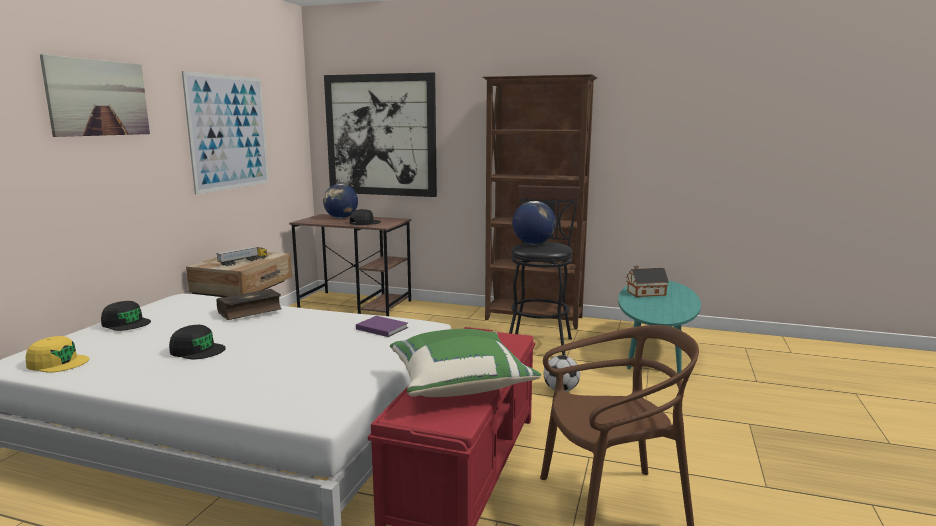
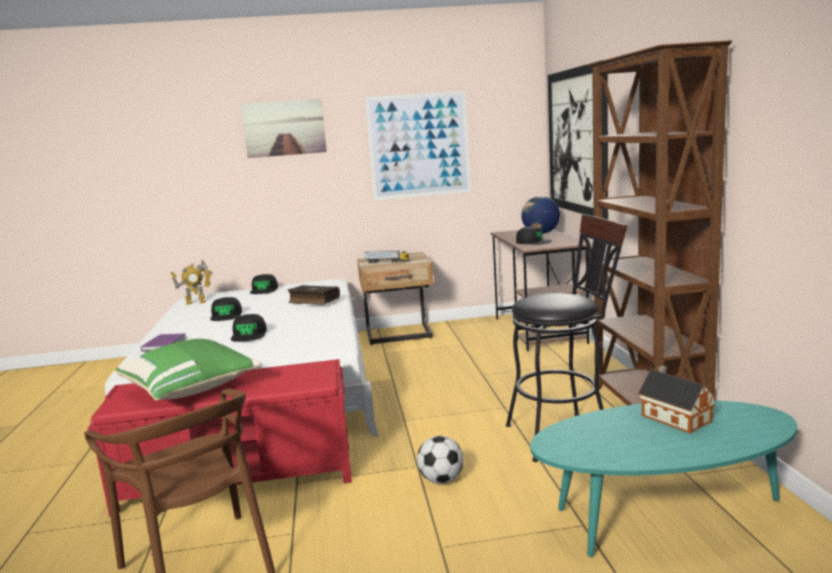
camera: 65 degrees right, 0 degrees up
yellow cap [25,336,89,373] -> toy robot [171,260,213,305]
purple book [356,316,408,337] -> purple book moved to [141,333,186,351]
globe [512,201,556,244] -> none
none -> black cap [231,314,267,342]

